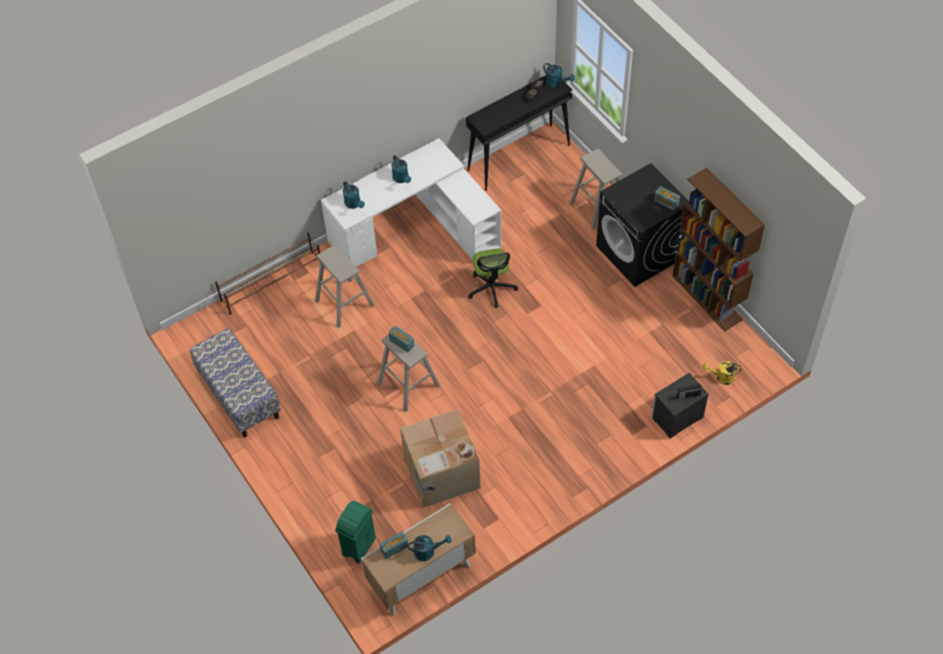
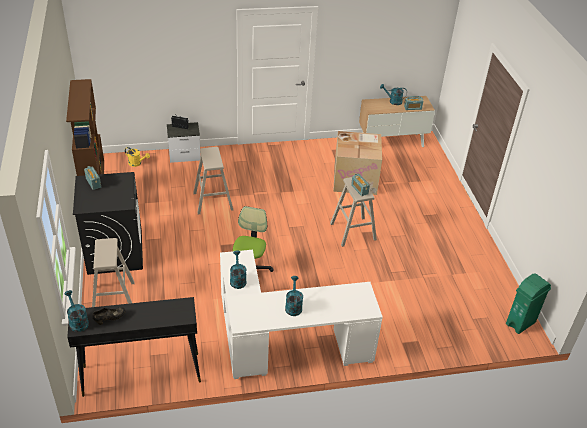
camera: 160 degrees left, 15 degrees down
bench [190,328,281,437] -> none
brown shoe rack [215,233,320,315] -> none
beige stool [315,245,375,328] -> beige stool moved to [193,147,233,215]
green trash can [335,501,376,564] -> green trash can moved to [506,273,551,334]
turquoise watering can [343,181,365,209] -> turquoise watering can moved to [230,250,247,289]

